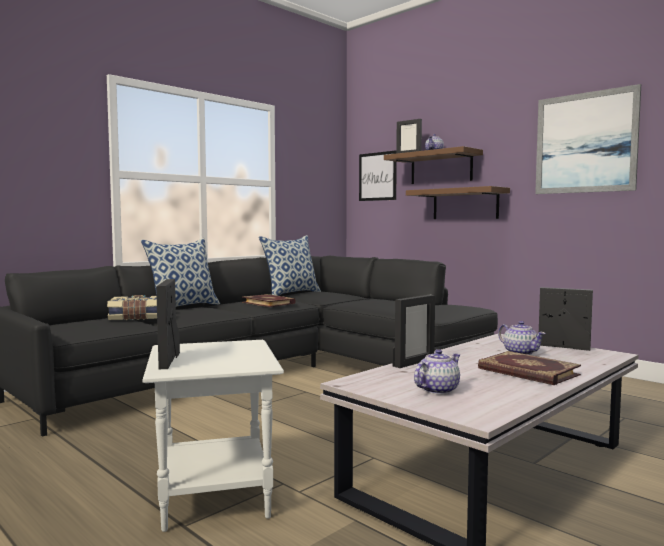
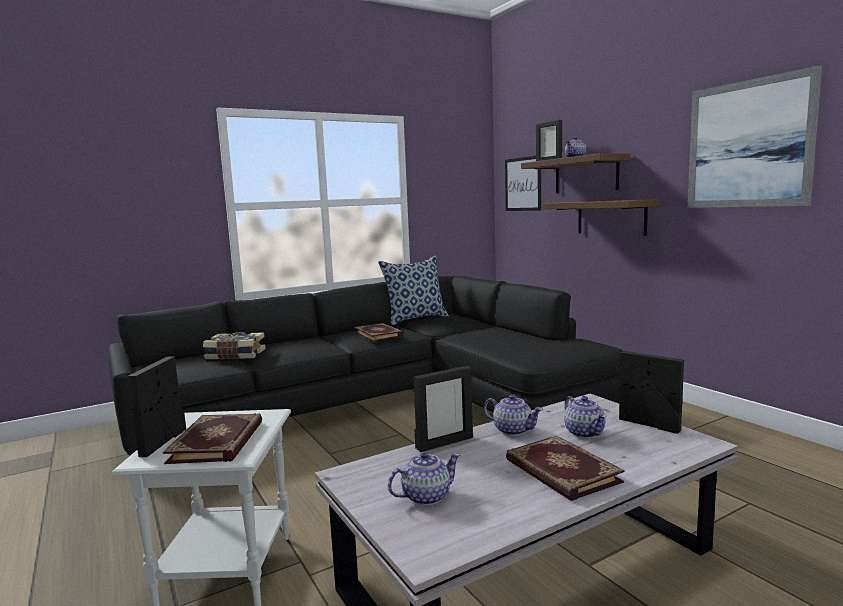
camera: 15 degrees right, 5 degrees up
pillow [141,238,220,307] -> none
none -> book [163,413,262,464]
none -> teapot [484,395,543,436]

